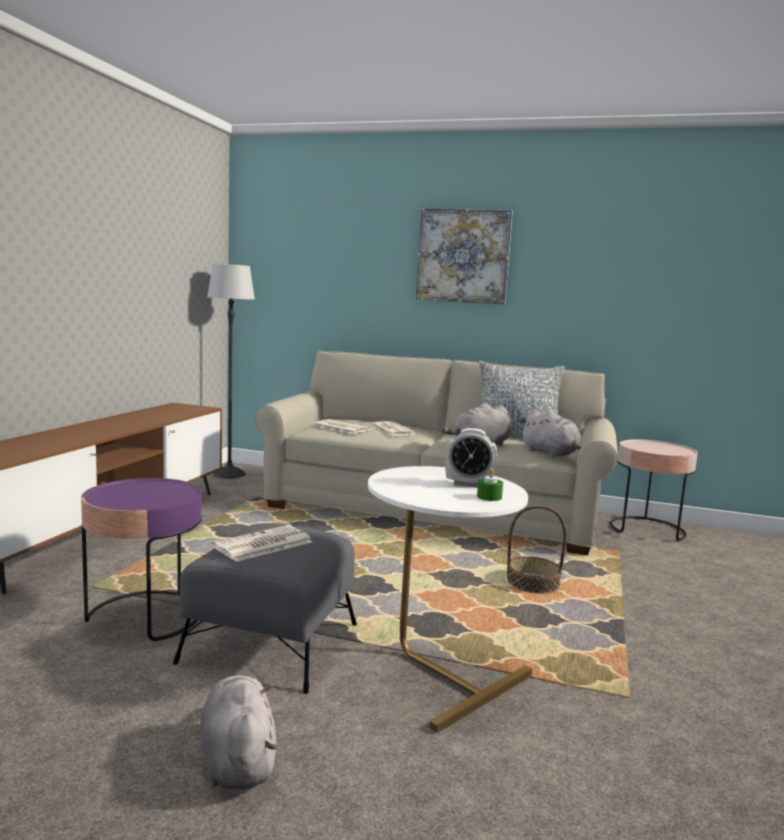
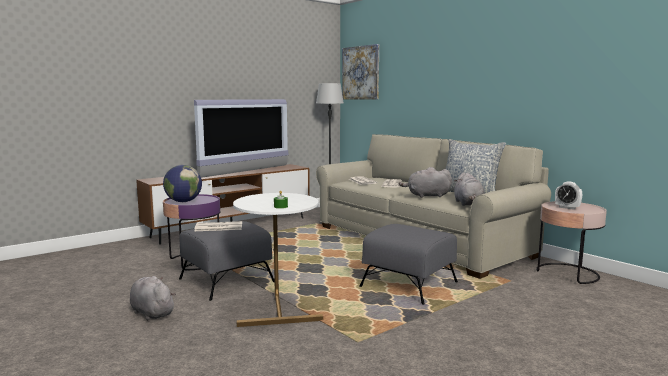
camera: 35 degrees right, 0 degrees up
grey plush toy [200,675,277,789] -> grey plush toy turned 60 degrees counterclockwise [130,276,176,320]
picture [416,208,513,304] -> picture moved to [342,44,379,100]
alarm clock [445,428,497,487] -> alarm clock moved to [555,181,582,210]
basket [507,505,566,594] -> grey ottoman [360,224,458,305]
none -> globe [163,165,202,202]
none -> television [194,99,288,178]

